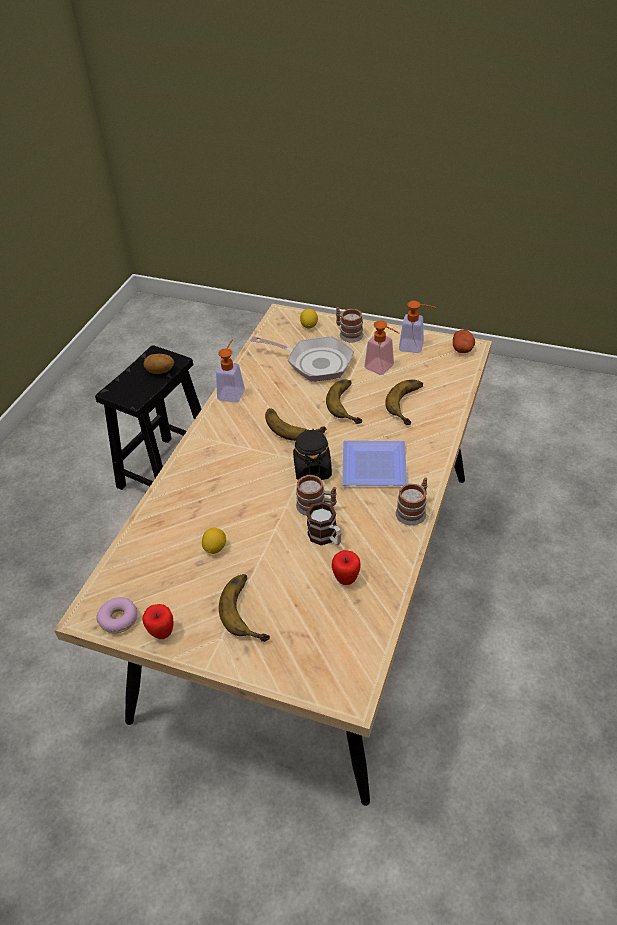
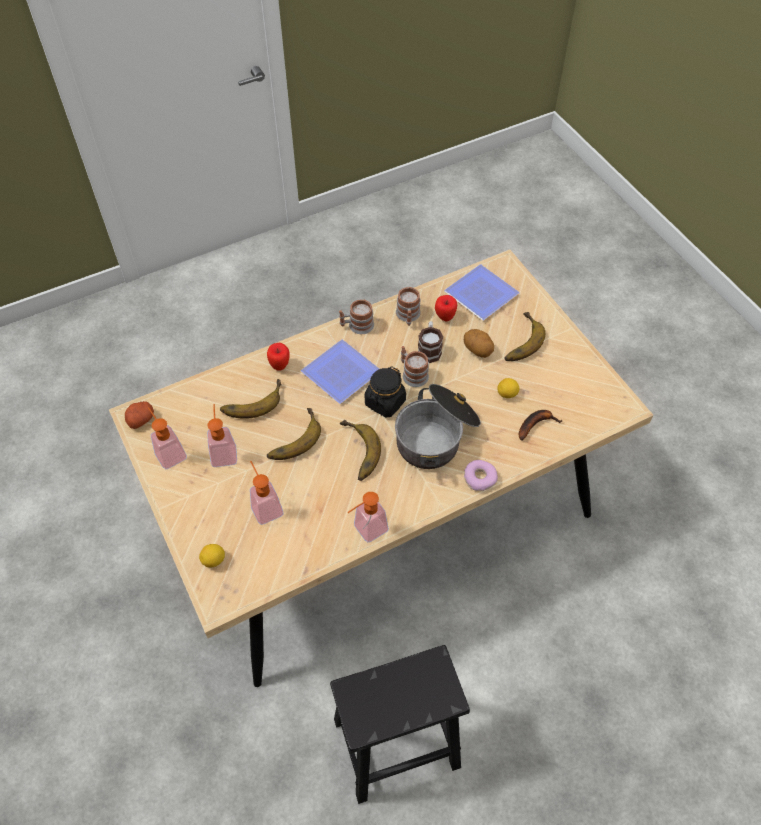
camera: 140 degrees left, 10 degrees up
donut [96,597,137,633] -> donut moved to [464,460,498,491]
apple [142,604,173,639] -> apple moved to [267,343,290,371]
potato [143,354,174,374] -> potato moved to [464,329,494,358]
frying pan [250,336,354,381] -> soap dispenser [250,461,284,525]
mug [336,307,364,342] -> mug moved to [396,287,421,326]
none -> cooking pot [395,384,481,469]
none -> plate [444,264,520,320]
none -> banana [519,410,562,441]

